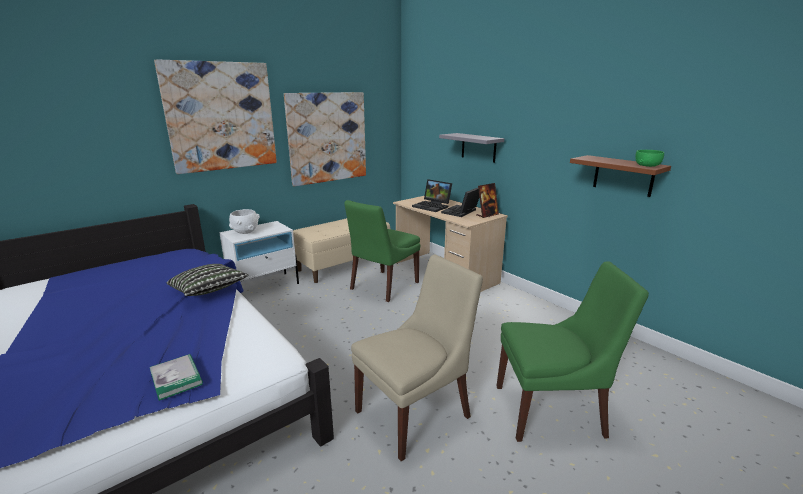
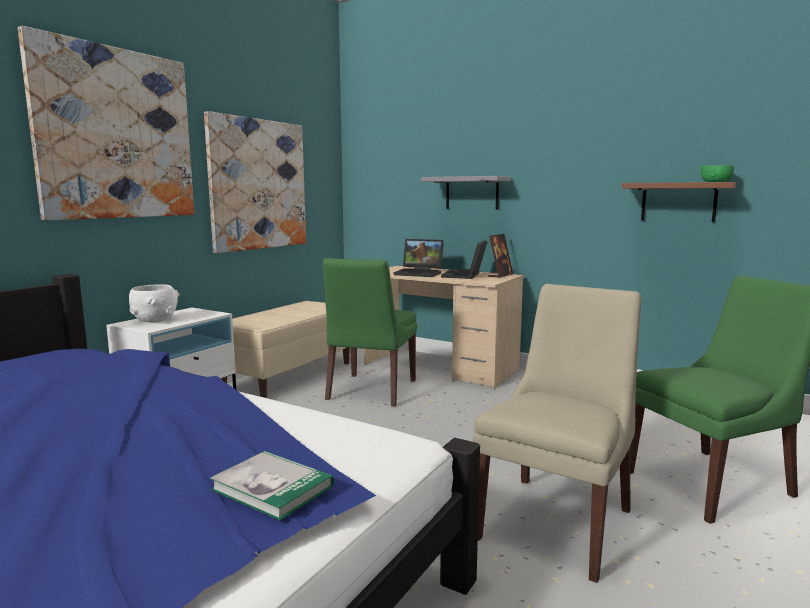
camera: 20 degrees left, 10 degrees down
pillow [167,264,249,296] -> none

